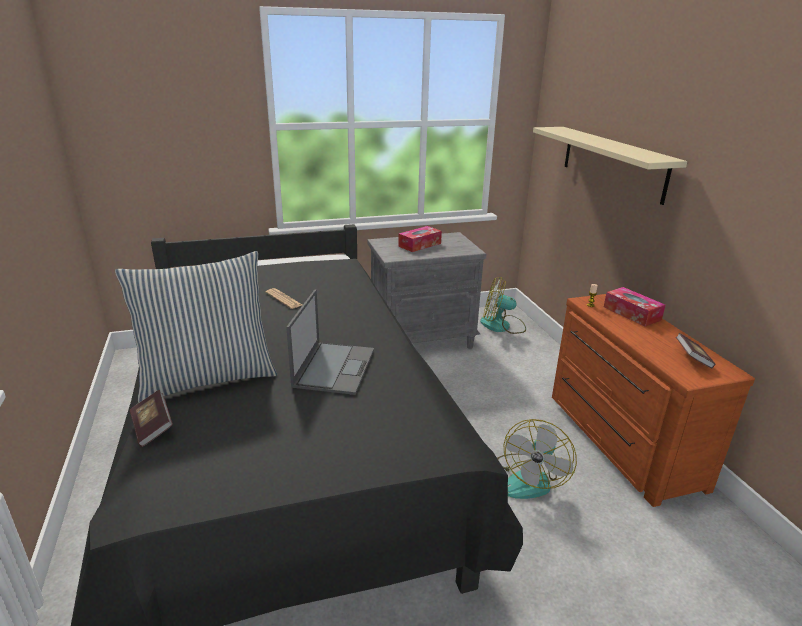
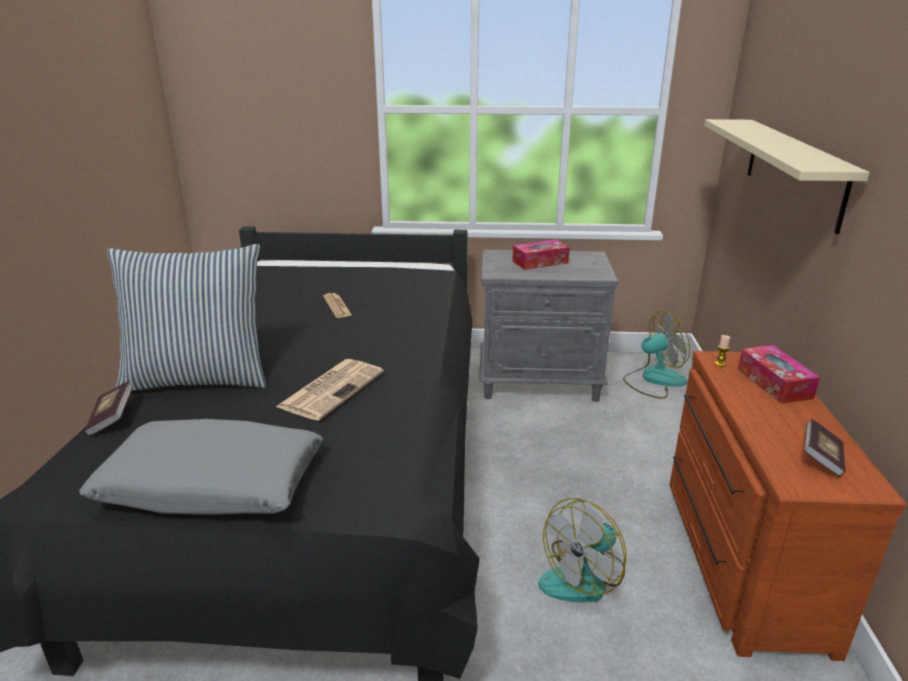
camera: 20 degrees right, 0 degrees up
laptop [286,289,374,395] -> newspaper [276,359,384,421]
fan [480,277,526,334] -> fan turned 135 degrees clockwise [623,311,690,399]
none -> grey pillow [79,419,323,515]

